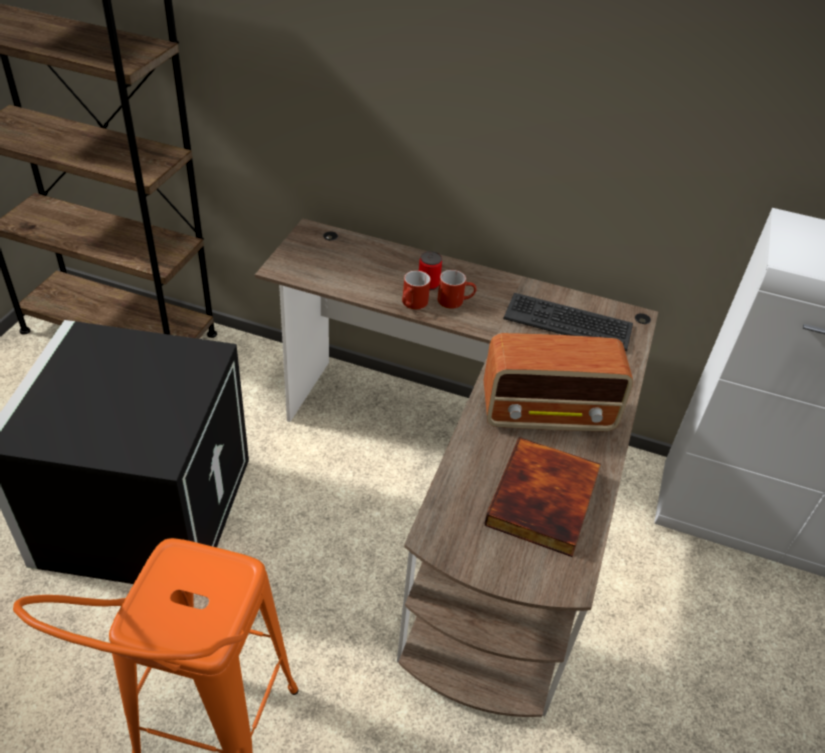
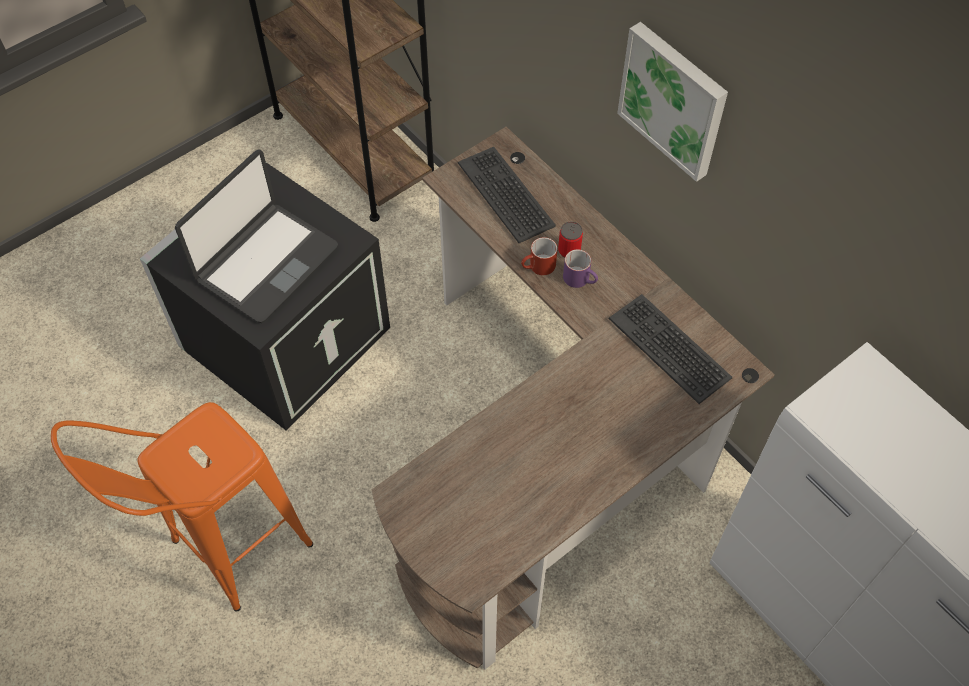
camera: 35 degrees right, 15 degrees up
red mug [438,270,477,309] -> purple mug [563,249,598,288]
radio [484,333,633,431] -> none
book [484,437,601,557] -> none
none -> laptop [175,149,338,323]
none -> keyboard [458,147,556,243]
none -> picture [617,22,728,182]

